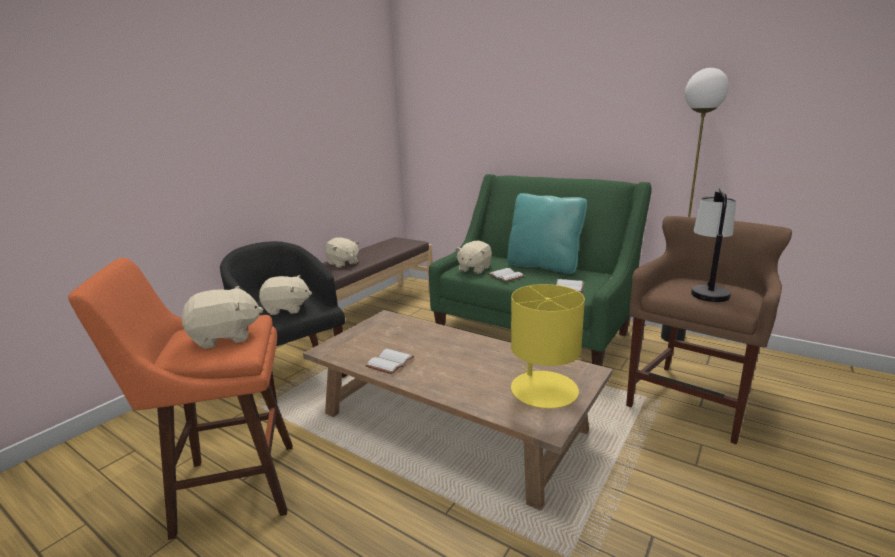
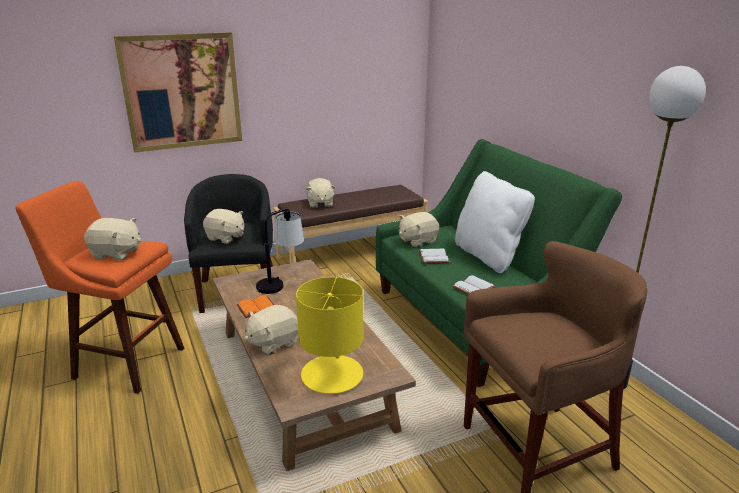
camera: 30 degrees right, 5 degrees up
white book [366,349,414,374] -> orange book [236,295,274,318]
turquoise pillow [507,193,587,274] -> white pillow [455,171,535,273]
table lamp [691,188,736,302] -> table lamp moved to [256,208,304,294]
none -> picture [114,32,242,153]
none -> beige plush toy [245,305,298,355]

